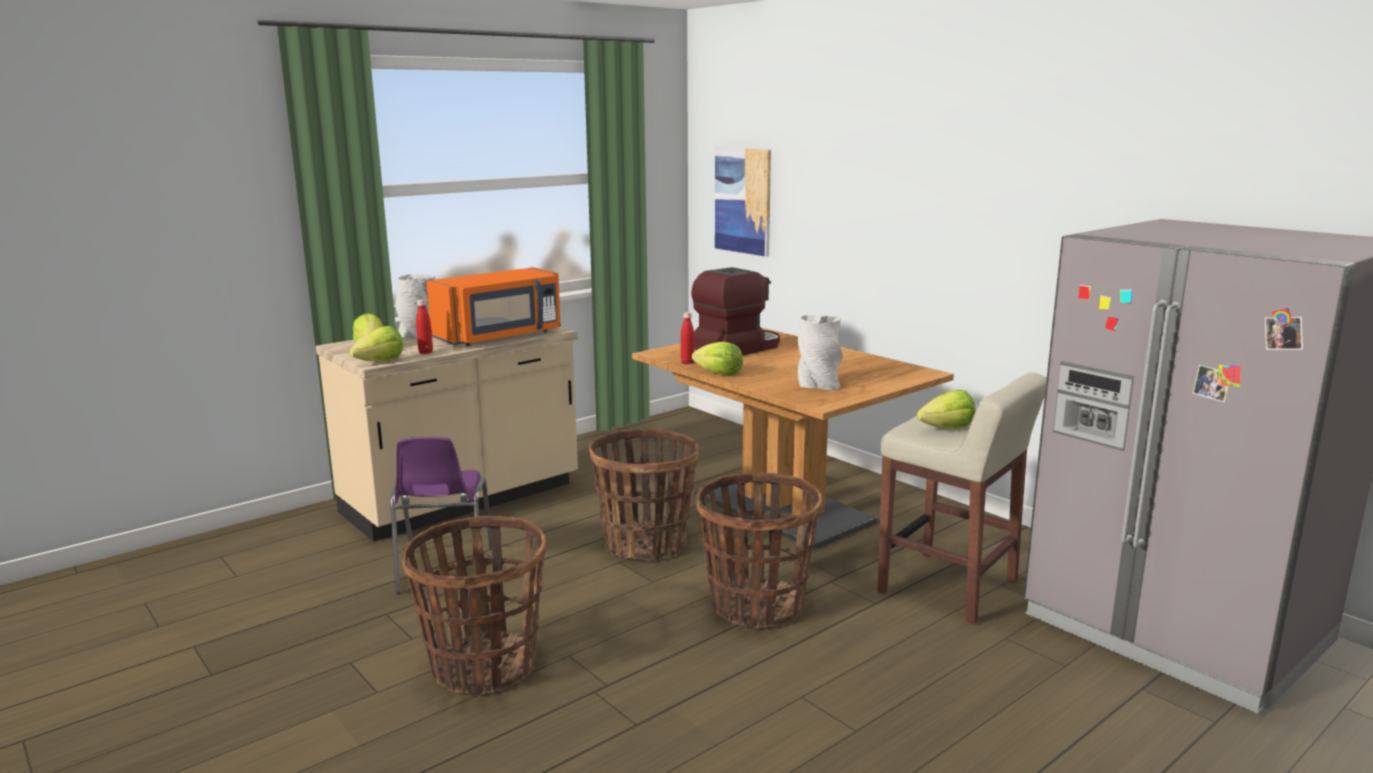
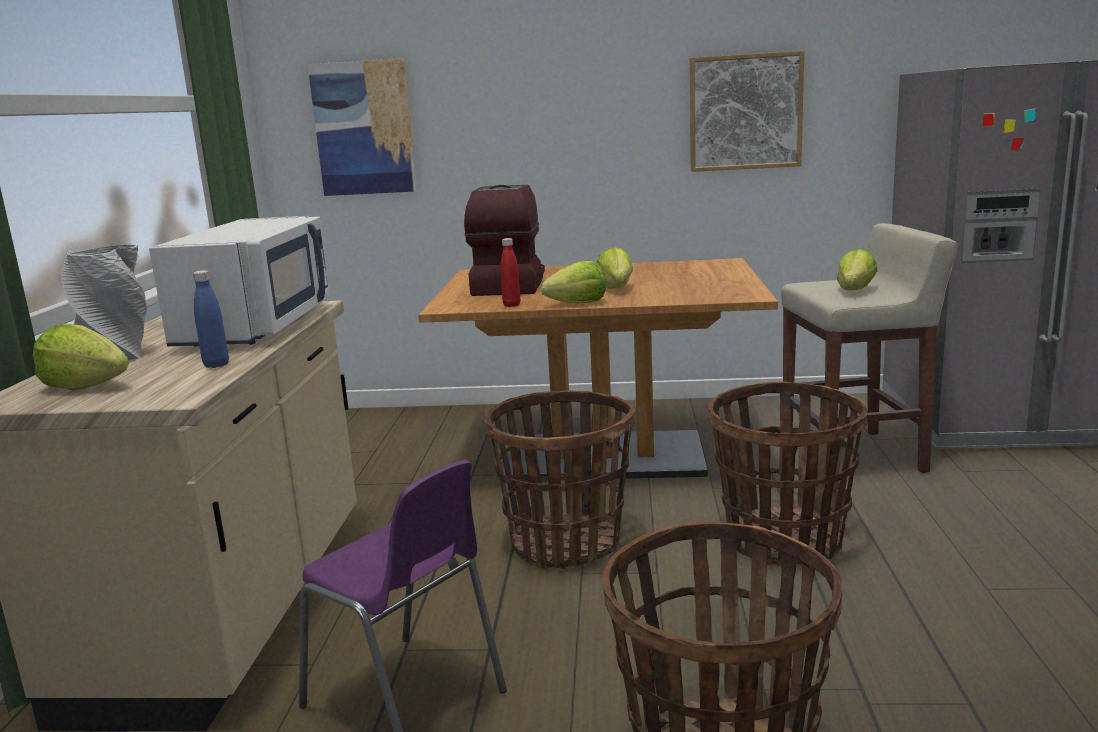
camera: 45 degrees left, 0 degrees up
lettuce [350,326,403,361] -> lettuce moved to [597,247,633,289]
red bottle [416,299,433,354] -> blue bottle [193,270,229,368]
orange microwave [426,267,561,346] -> white microwave [149,216,330,346]
grey vase [798,315,843,390] -> none
none -> picture [690,51,804,172]

